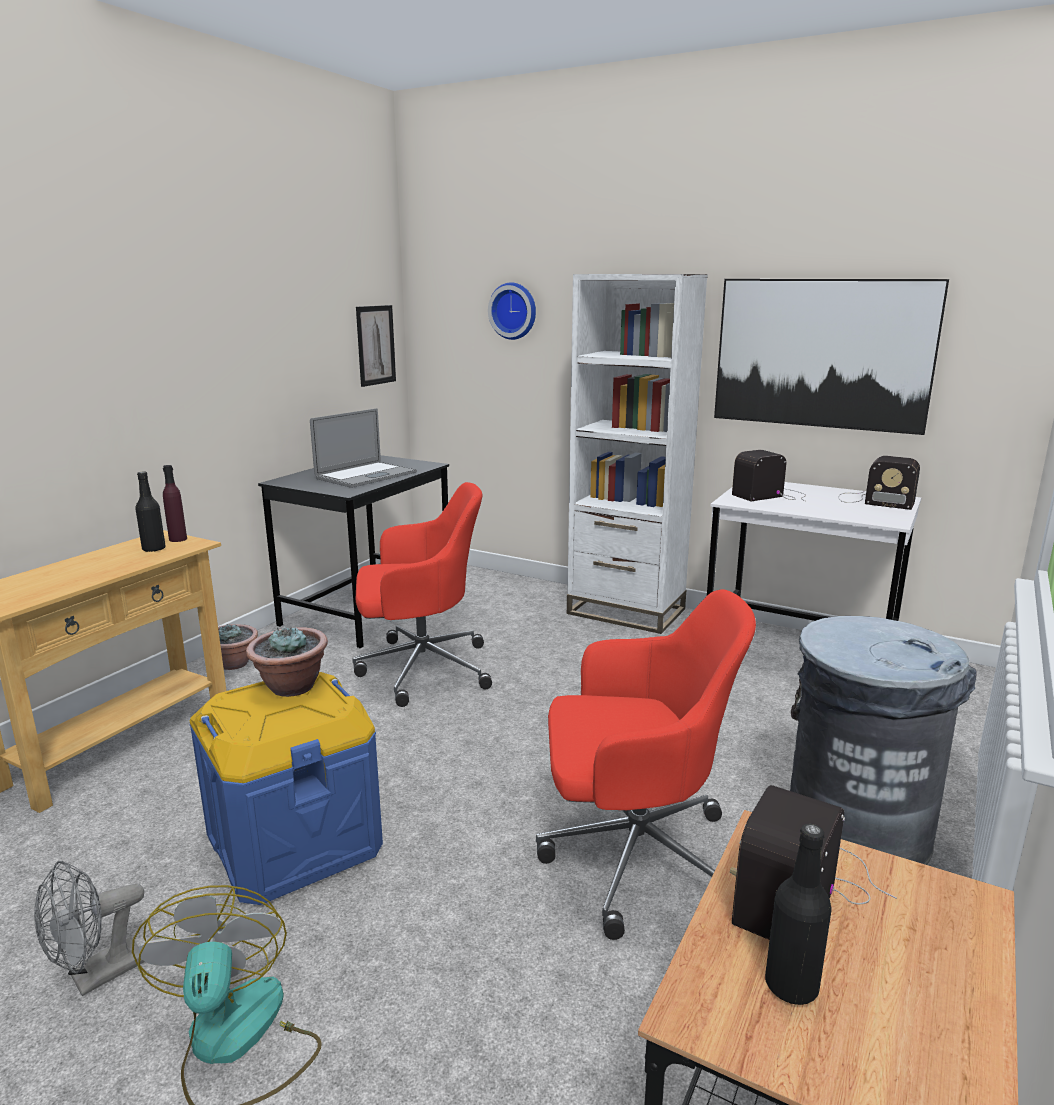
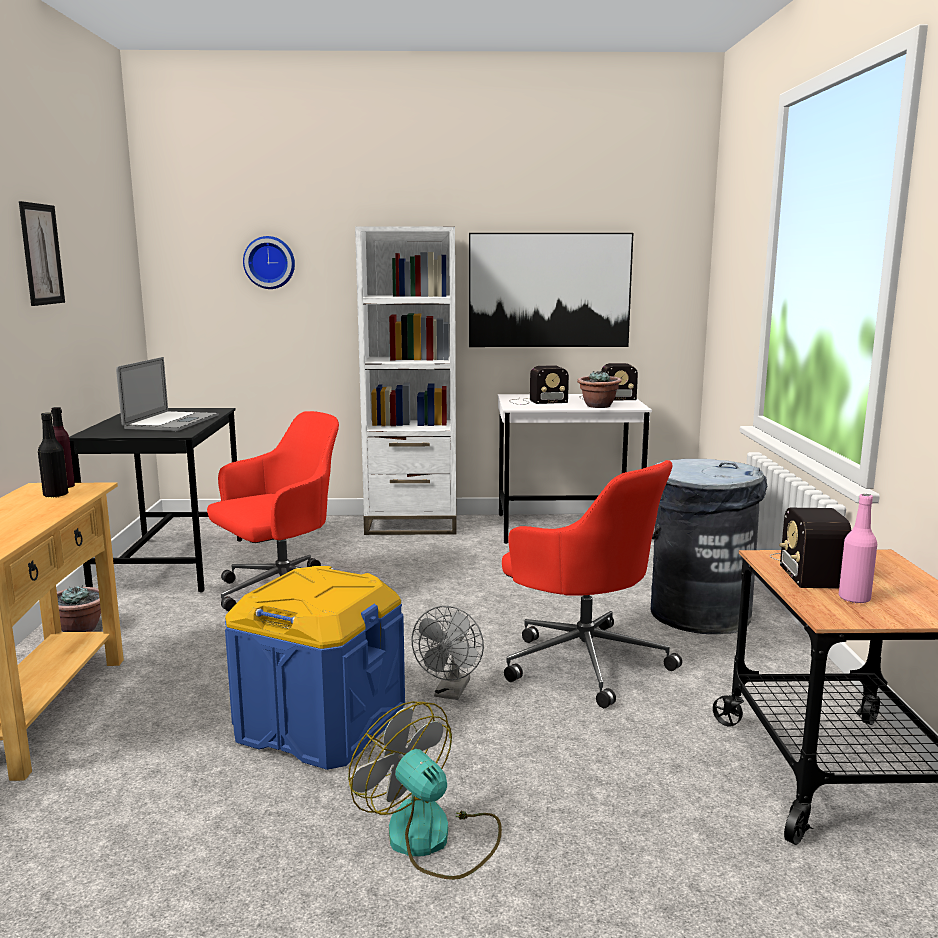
camera: 30 degrees left, 5 degrees down
grey fan [34,861,145,996] -> grey fan moved to [411,606,484,700]
potted plant [246,625,328,697] -> potted plant moved to [577,370,622,408]
picture [356,305,396,387] -> picture moved to [19,201,65,306]
red office chair [536,589,756,940] -> red office chair turned 75 degrees clockwise [502,460,682,708]
radio [732,450,806,501] -> radio turned 135 degrees counterclockwise [509,365,569,405]
black bottle [765,824,831,1005] -> pink bottle [838,494,877,603]

